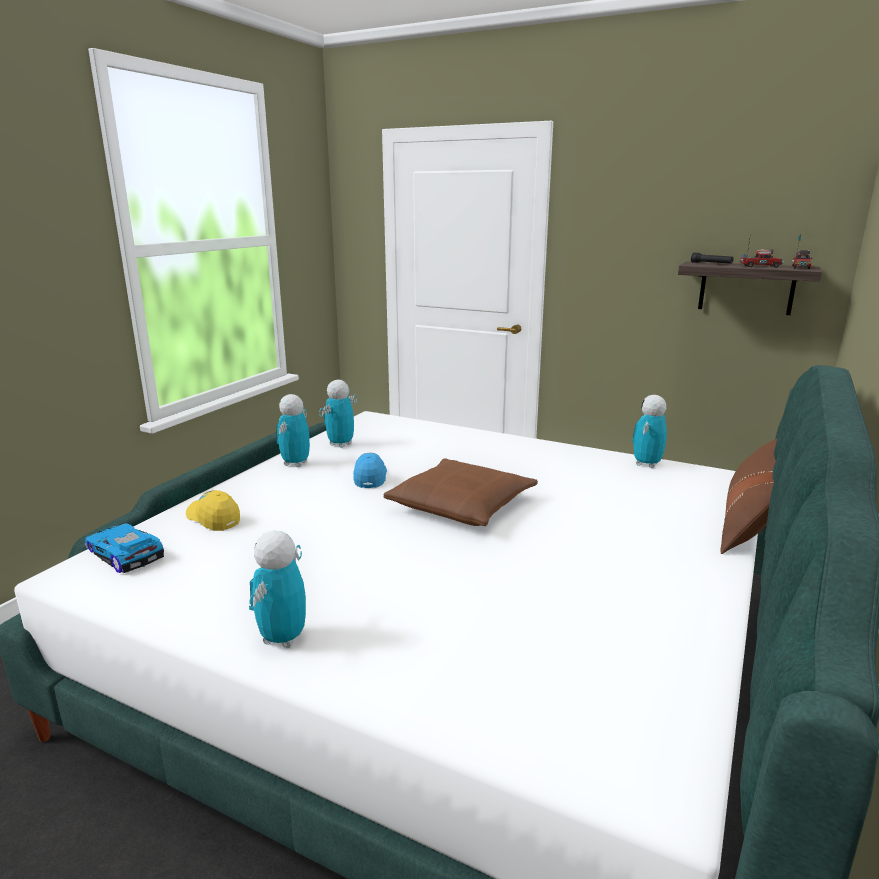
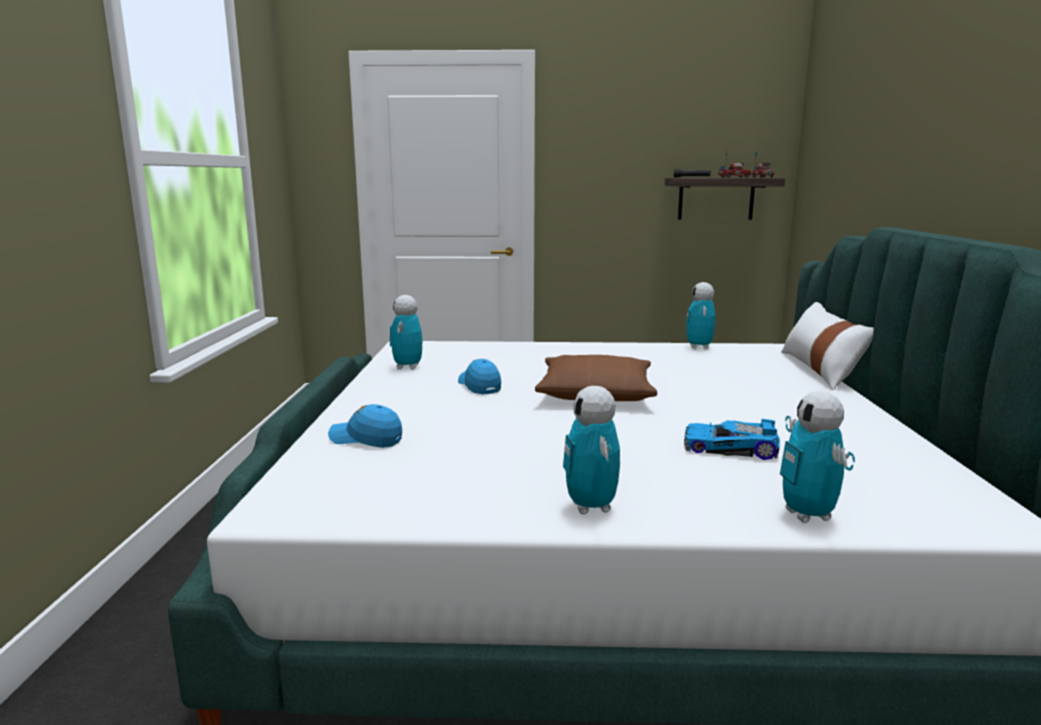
camera: 25 degrees left, 5 degrees down
toy car [85,523,164,573] -> toy car moved to [684,419,780,460]
yellow cap [186,490,240,531] -> blue cap [328,404,402,448]
toy robot [276,394,310,467] -> toy robot moved to [780,391,855,523]
brown pillow [720,439,777,554] -> white pillow [781,302,874,391]

